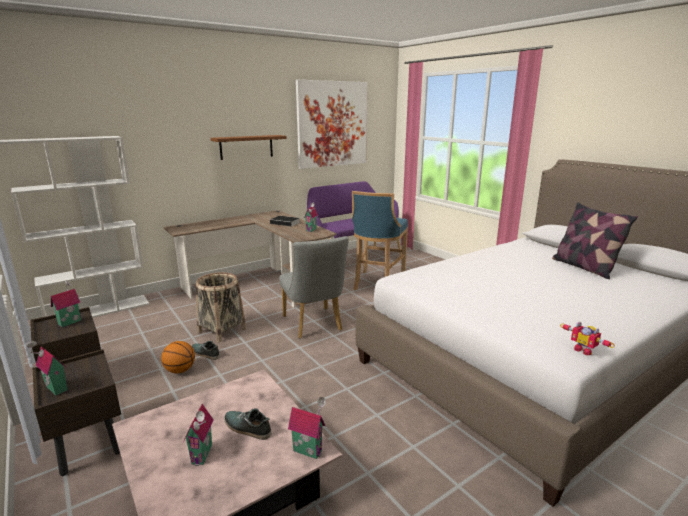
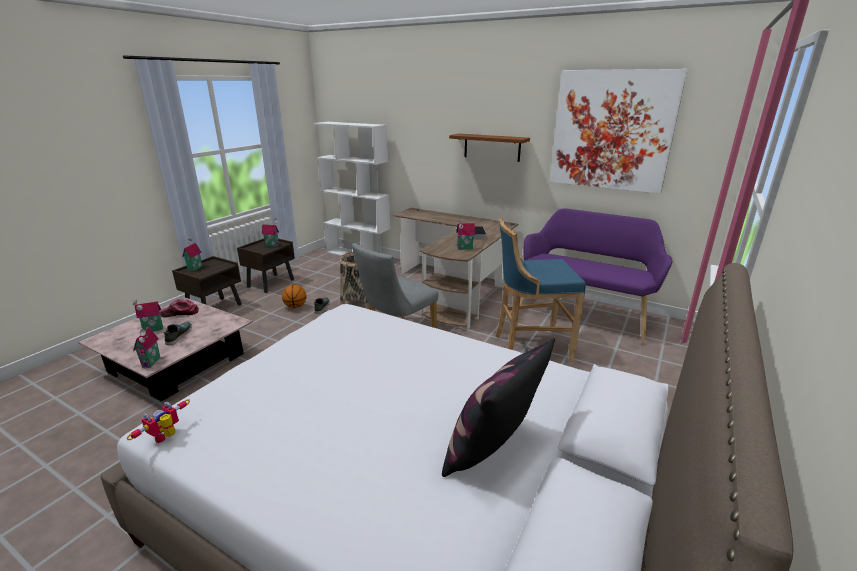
camera: 65 degrees right, 5 degrees up
none -> cap [159,299,199,317]

